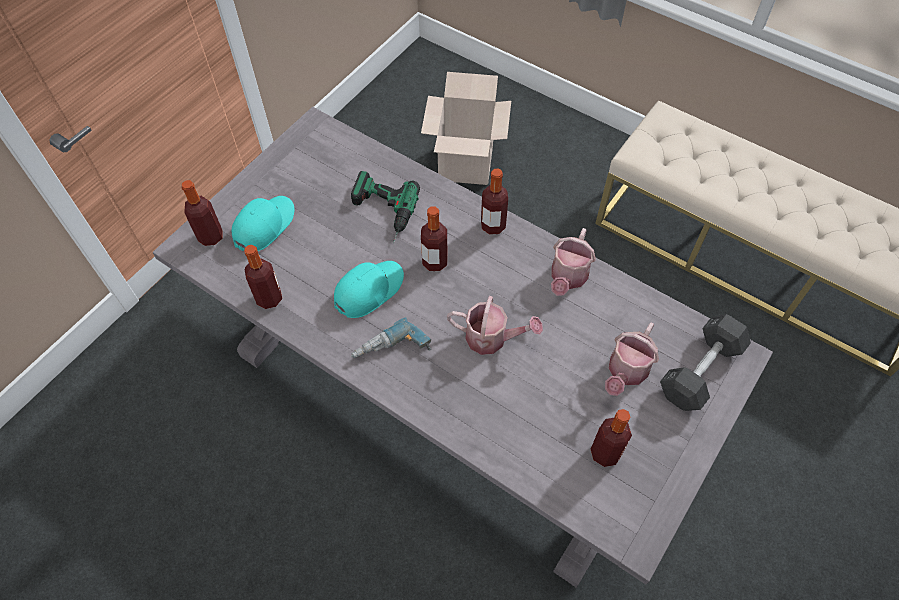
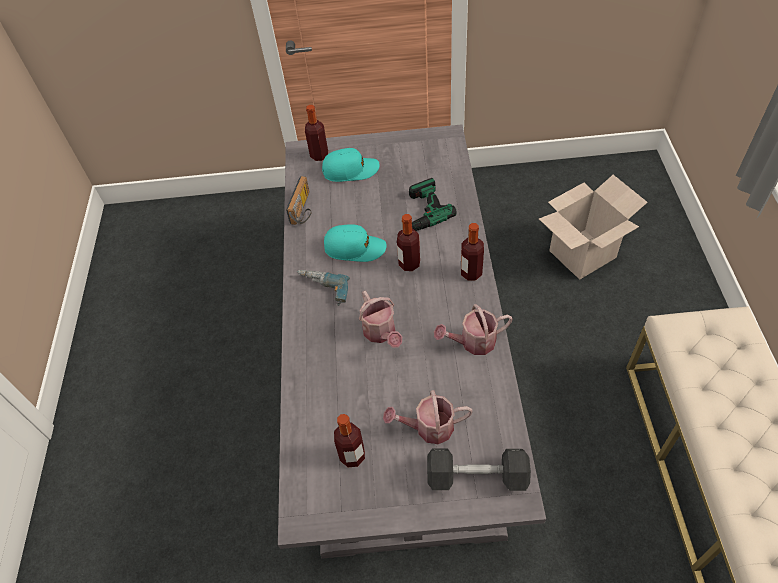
camera: 55 degrees right, 5 degrees down
bottle [244,245,282,309] -> radio [286,176,311,225]

